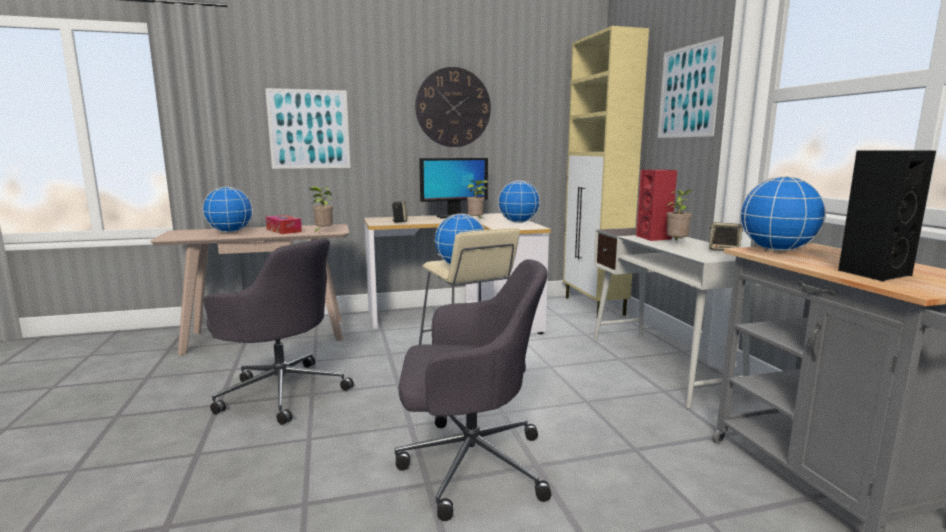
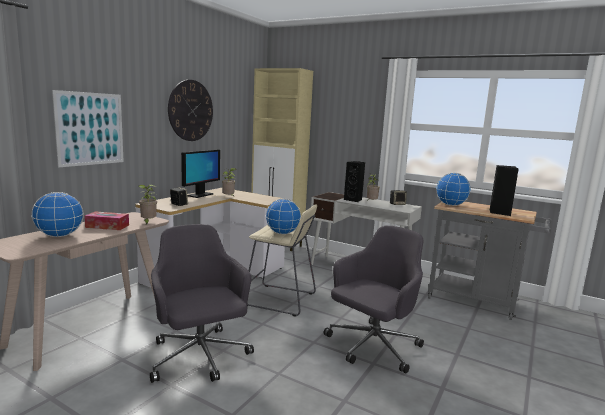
camera: 45 degrees left, 0 degrees up
grey office chair [203,238,354,425] -> grey office chair turned 105 degrees counterclockwise [150,224,254,383]
globe [498,181,540,223] -> none
red speaker [636,170,677,241] -> black speaker [344,161,365,202]
picture [658,36,724,138] -> none

